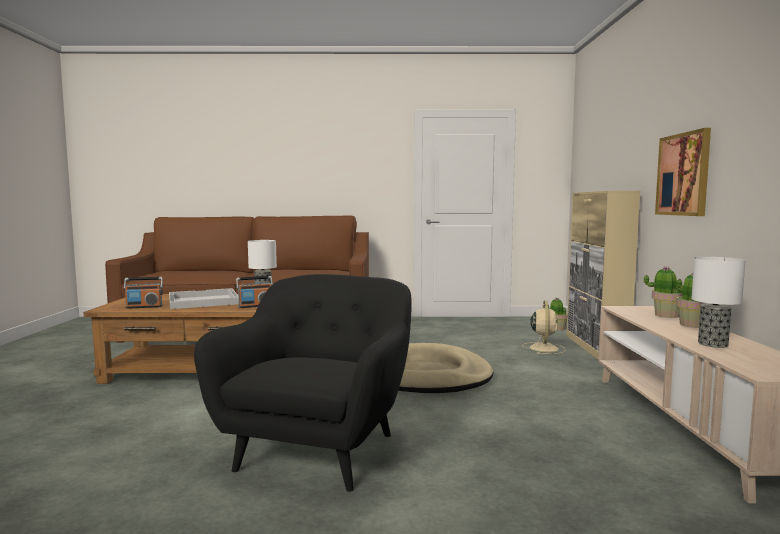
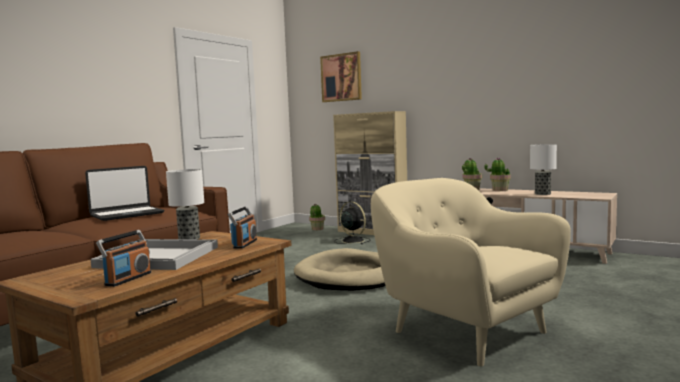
camera: 55 degrees left, 0 degrees up
black armchair [194,274,412,492] -> beige armchair [371,178,571,366]
beige fan [522,300,566,354] -> black fan [334,201,370,244]
picture [655,128,711,216] -> picture moved to [320,51,362,102]
none -> laptop [85,166,164,221]

